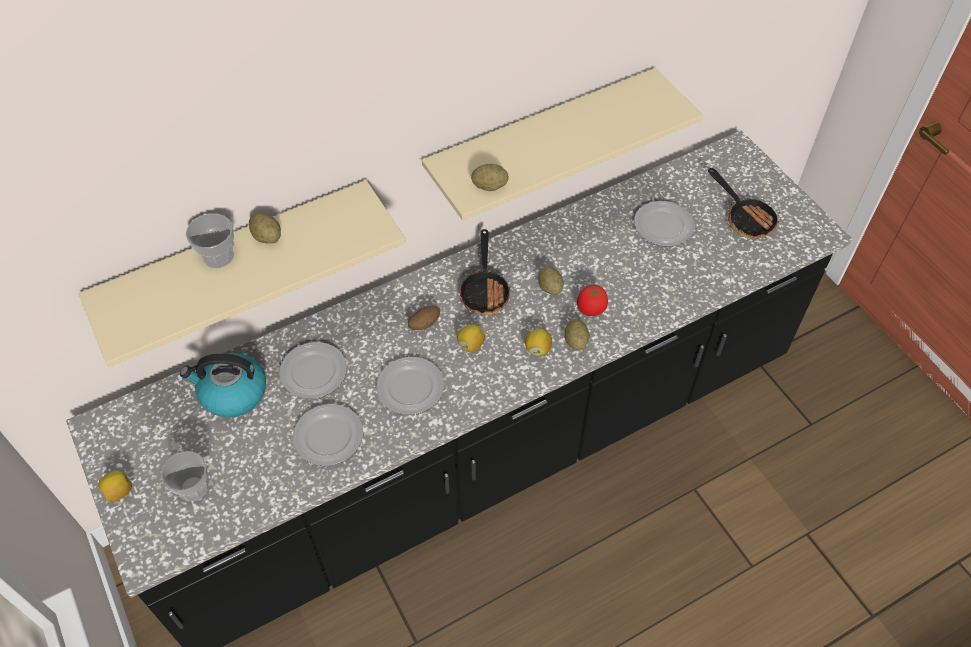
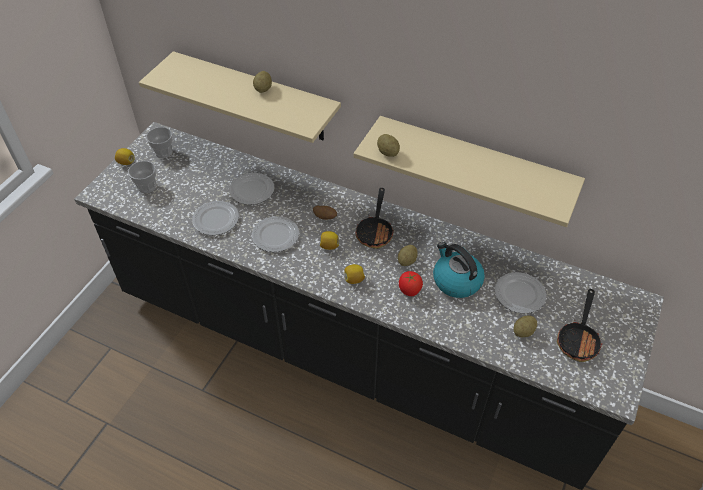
camera: 55 degrees right, 5 degrees down
kettle [180,353,266,417] -> kettle moved to [433,242,485,298]
cup [186,214,234,268] -> cup moved to [146,127,173,158]
frying pan [460,229,511,315] -> frying pan turned 45 degrees counterclockwise [355,188,394,249]
potato [564,319,590,350] -> potato moved to [514,315,537,337]

